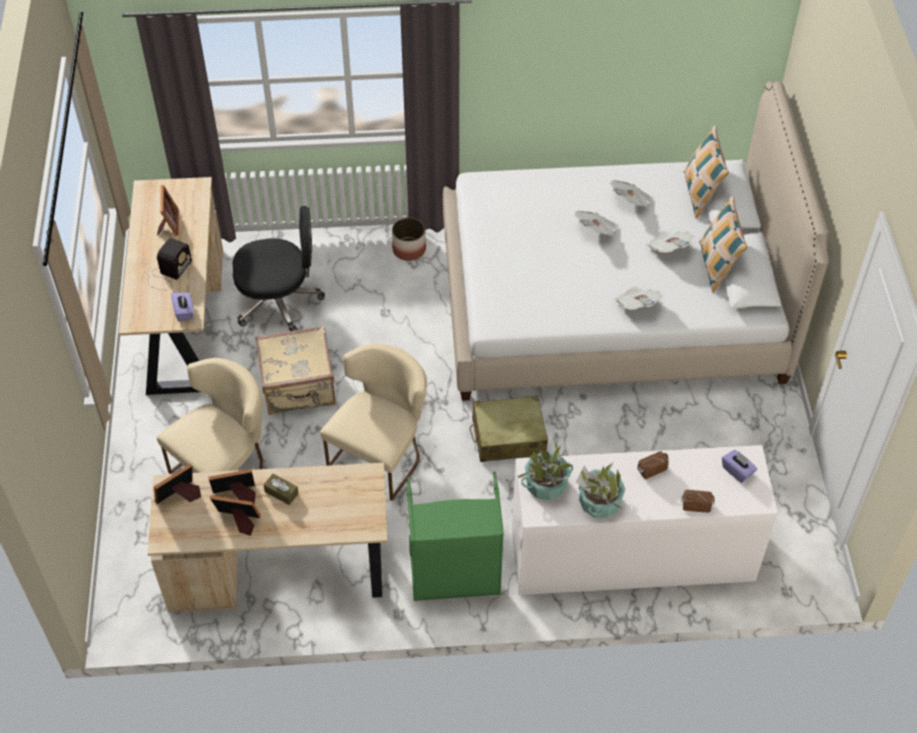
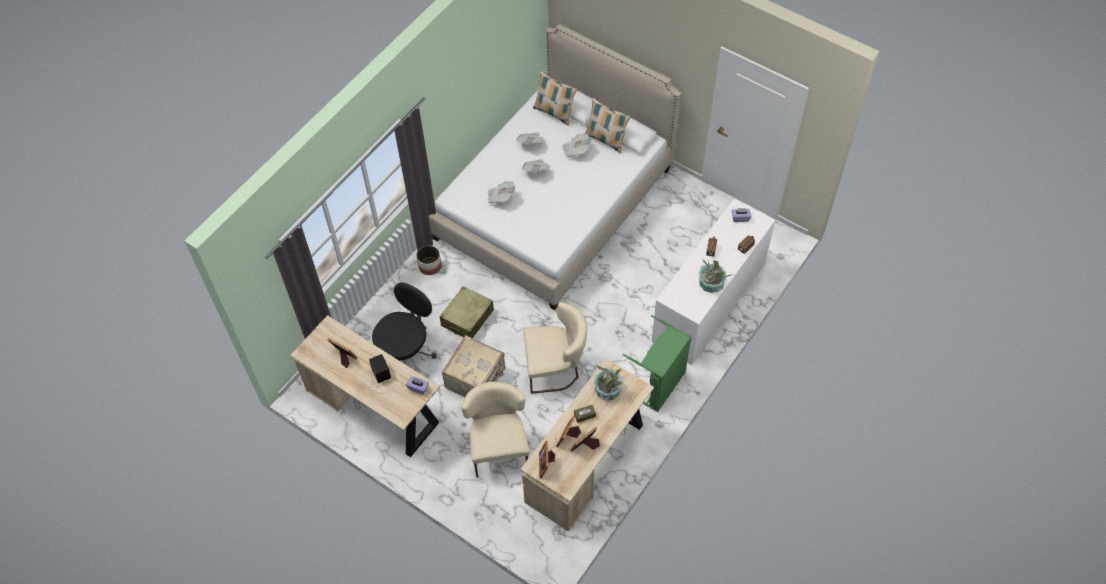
camera: 50 degrees left, 5 degrees up
beige chair [320,343,427,500] -> beige chair turned 105 degrees clockwise [524,302,588,394]
beige suitcase [470,396,548,462] -> beige suitcase moved to [440,286,494,339]
potted plant [517,439,573,500] -> potted plant moved to [594,364,625,400]
newspaper [615,287,663,310] -> newspaper moved to [488,181,516,203]

